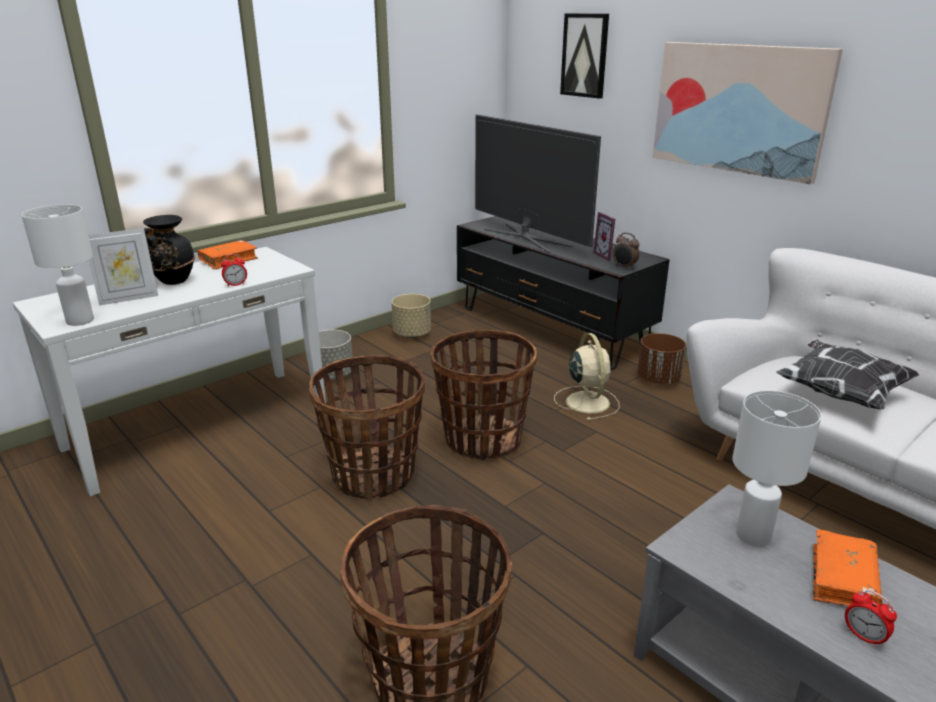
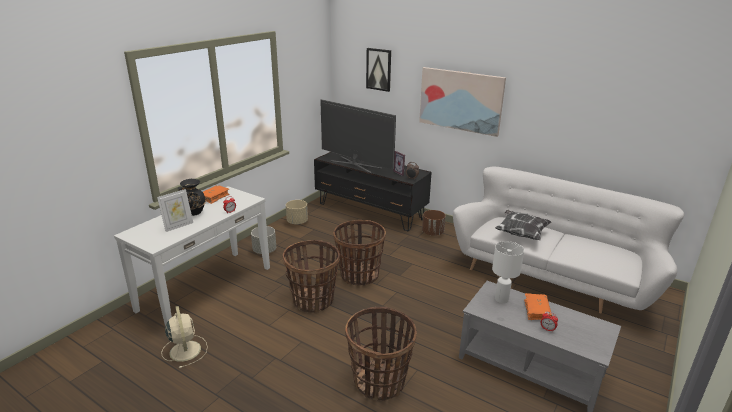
camera: 15 degrees left, 0 degrees up
white table lamp [21,204,94,326] -> none
beige fan [554,333,620,420] -> beige fan moved to [161,306,208,368]

